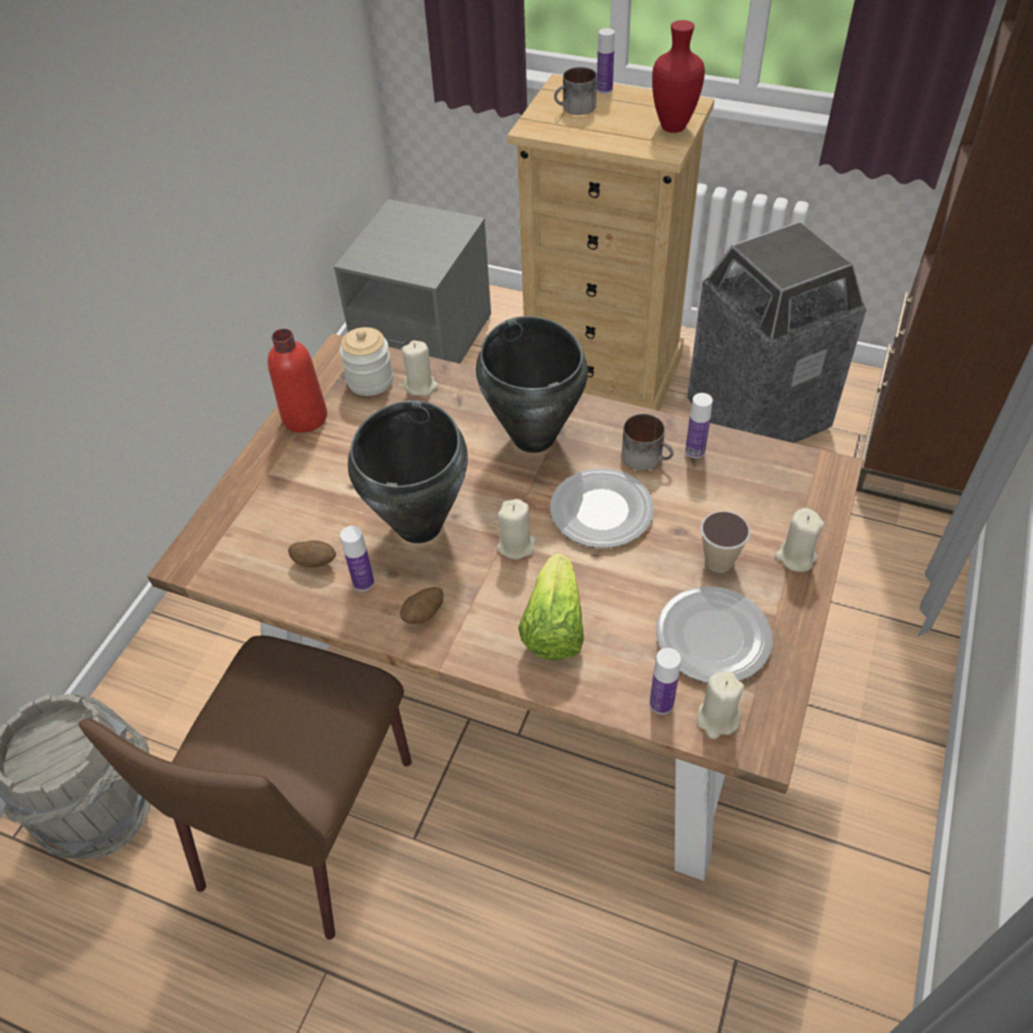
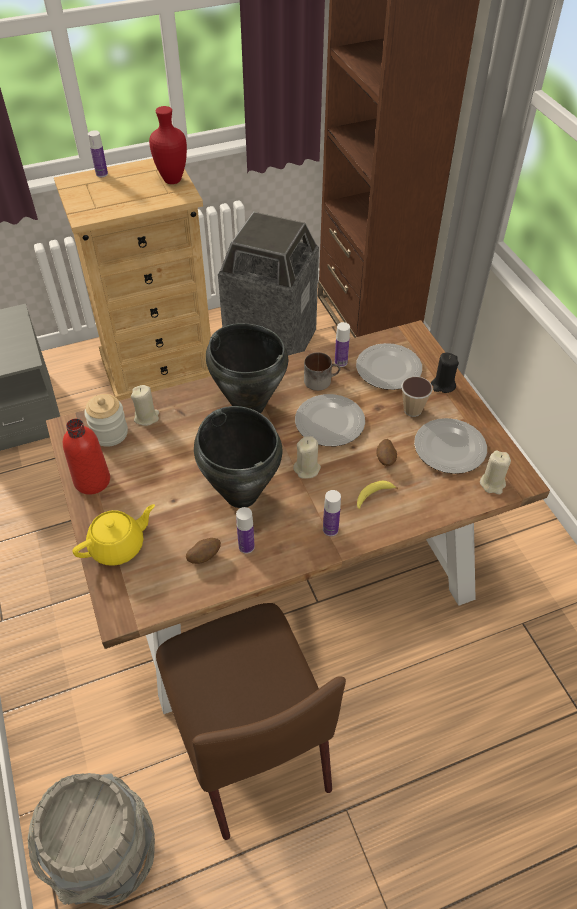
camera: 45 degrees left, 0 degrees up
potato [400,587,443,624] -> potato moved to [376,439,397,466]
lettuce [518,554,584,660] -> banana [357,480,398,509]
mug [554,67,597,115] -> none
bottle [650,648,681,714] -> bottle moved to [323,490,341,536]
beige candle [775,508,825,572] -> black candle [431,353,459,393]
none -> yellow teapot [73,504,155,566]
none -> plate [356,343,422,390]

